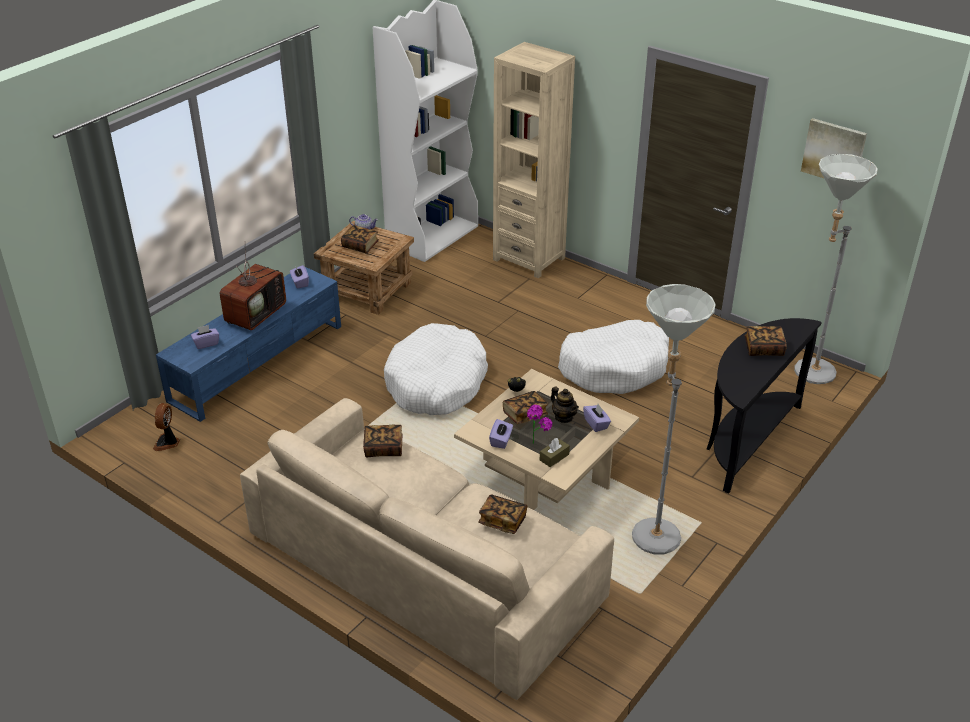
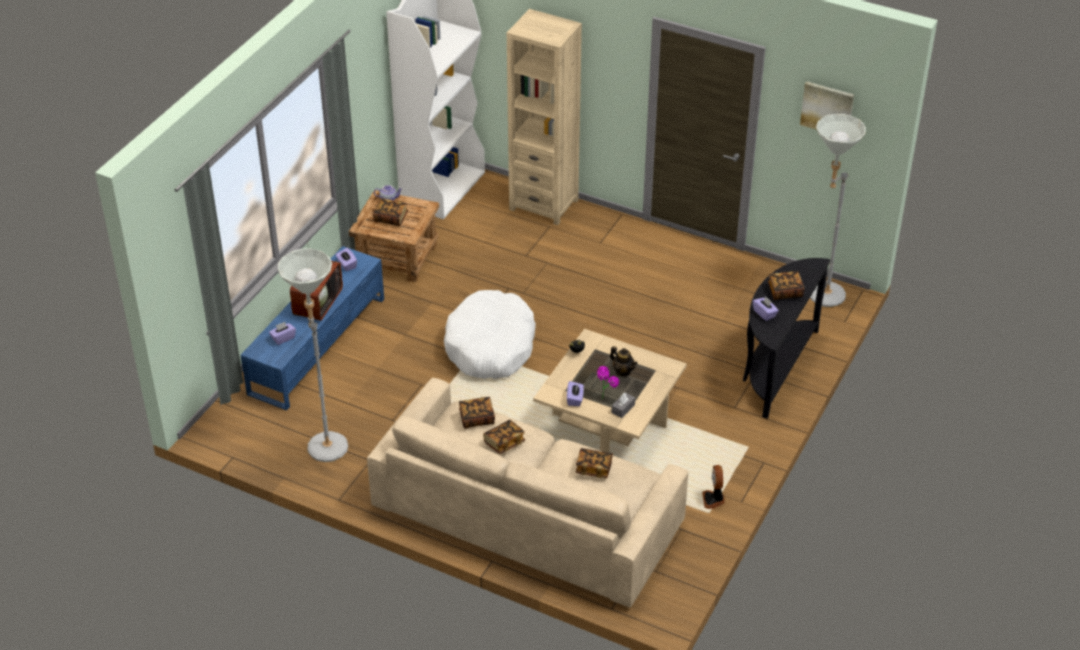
camera: 10 degrees left, 5 degrees up
fan [153,403,180,451] -> fan moved to [702,465,725,509]
book [502,391,548,424] -> book moved to [483,420,525,454]
brown tissue box [540,438,570,467] -> grey tissue box [611,392,635,418]
white dog bed [558,320,669,394] -> none
purple tissue box [583,404,611,432] -> purple tissue box moved to [753,296,779,321]
grey floor lamp [632,284,716,554] -> grey floor lamp moved to [278,248,348,462]

